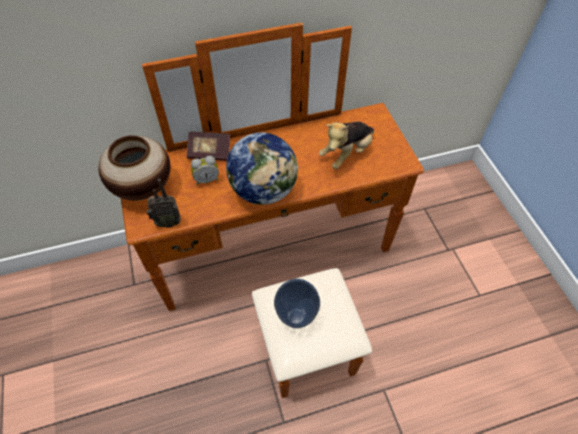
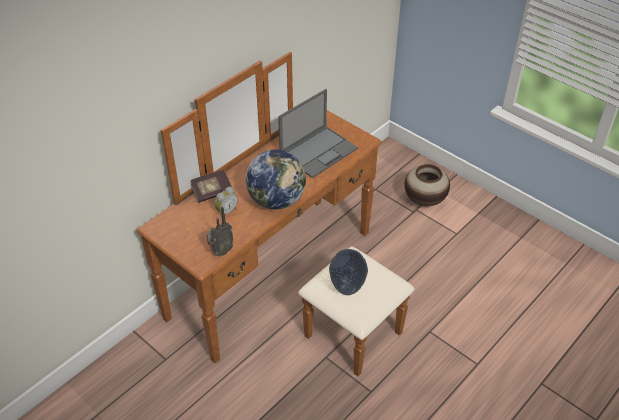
camera: 30 degrees left, 10 degrees down
vase [98,135,170,200] -> vase moved to [404,164,450,206]
plush toy [319,121,374,169] -> laptop [278,89,358,178]

